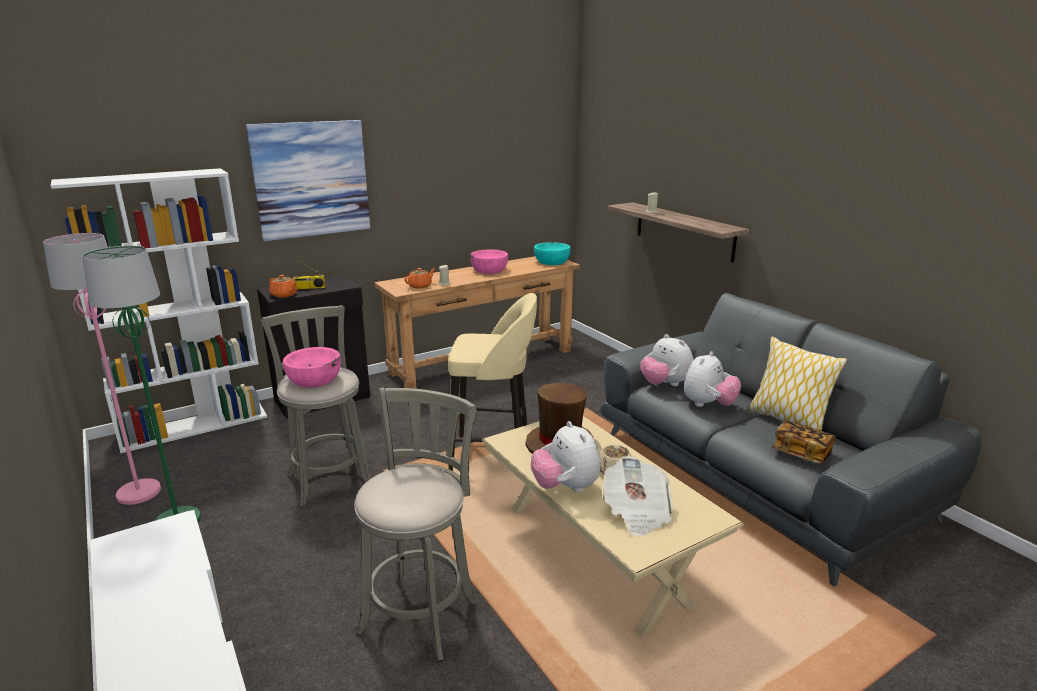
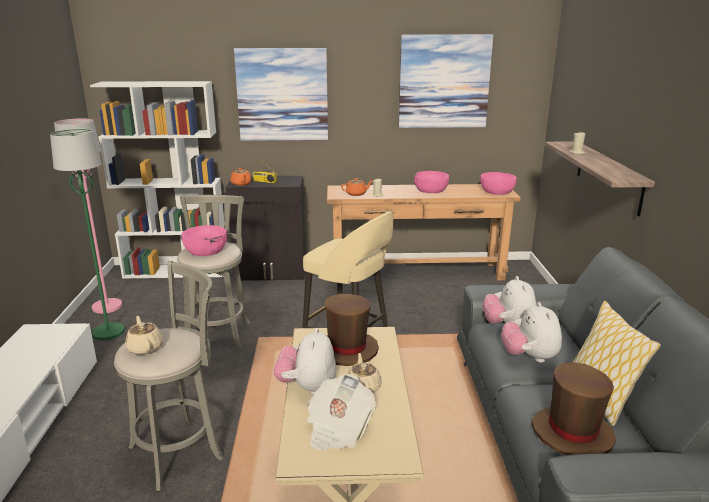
camera: 30 degrees right, 0 degrees up
turquoise bowl [534,242,571,265] -> pink bowl [480,172,517,195]
plush toy [684,351,741,407] -> plush toy turned 105 degrees clockwise [501,302,562,363]
book [772,421,836,464] -> brown hat [531,362,616,455]
none -> beige teapot [125,316,163,355]
none -> picture [399,34,493,128]

